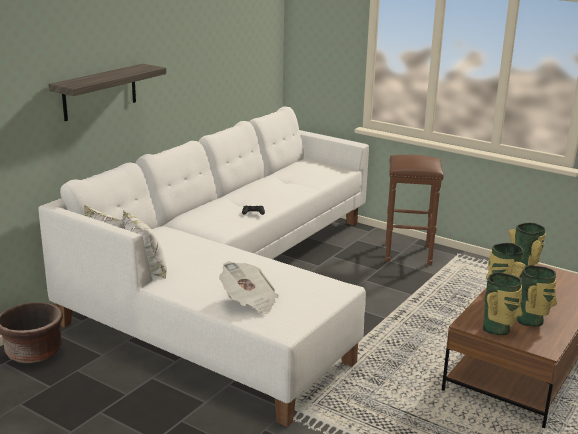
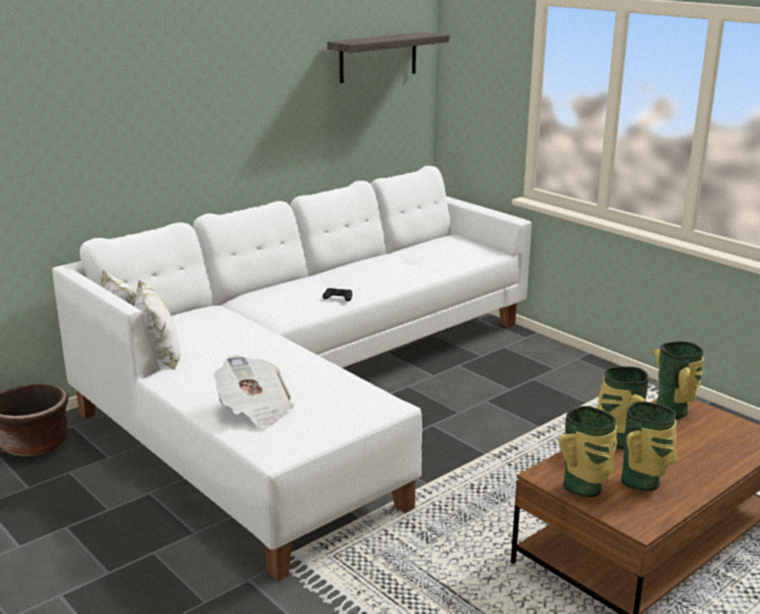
camera: 15 degrees right, 0 degrees up
shelf [49,64,166,121] -> shelf moved to [327,32,450,83]
brown stool [385,155,444,265] -> none

